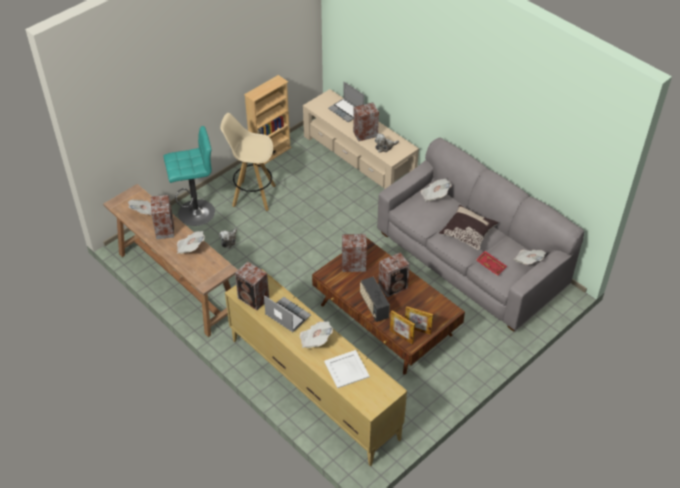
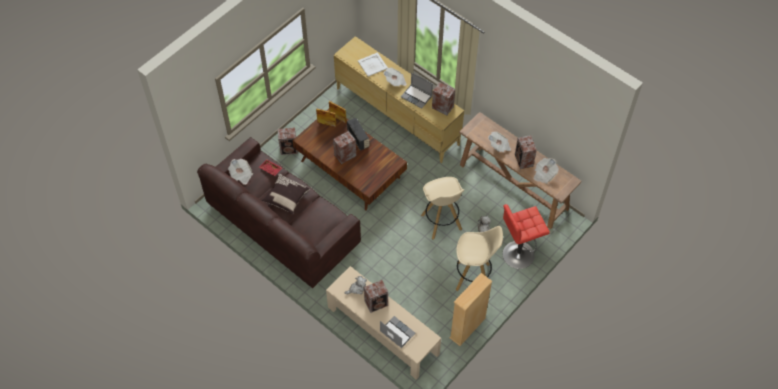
camera: 175 degrees right, 10 degrees up
turquoise stool [163,126,215,226] -> red stool [503,204,550,269]
speaker [342,234,367,272] -> speaker moved to [278,127,298,155]
grey sofa [377,138,584,332] -> brown sofa [197,137,361,288]
newspaper [421,179,451,201] -> none
none -> beige stool [421,177,464,240]

